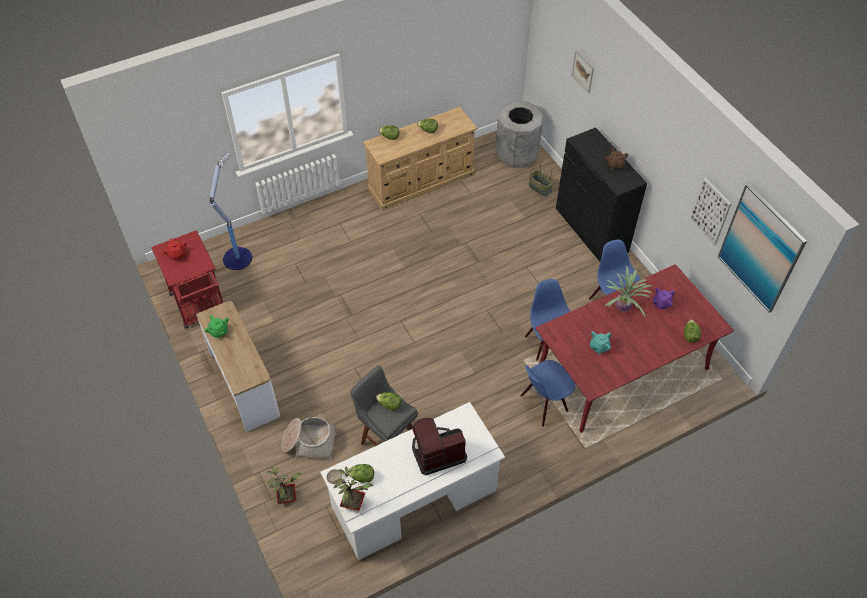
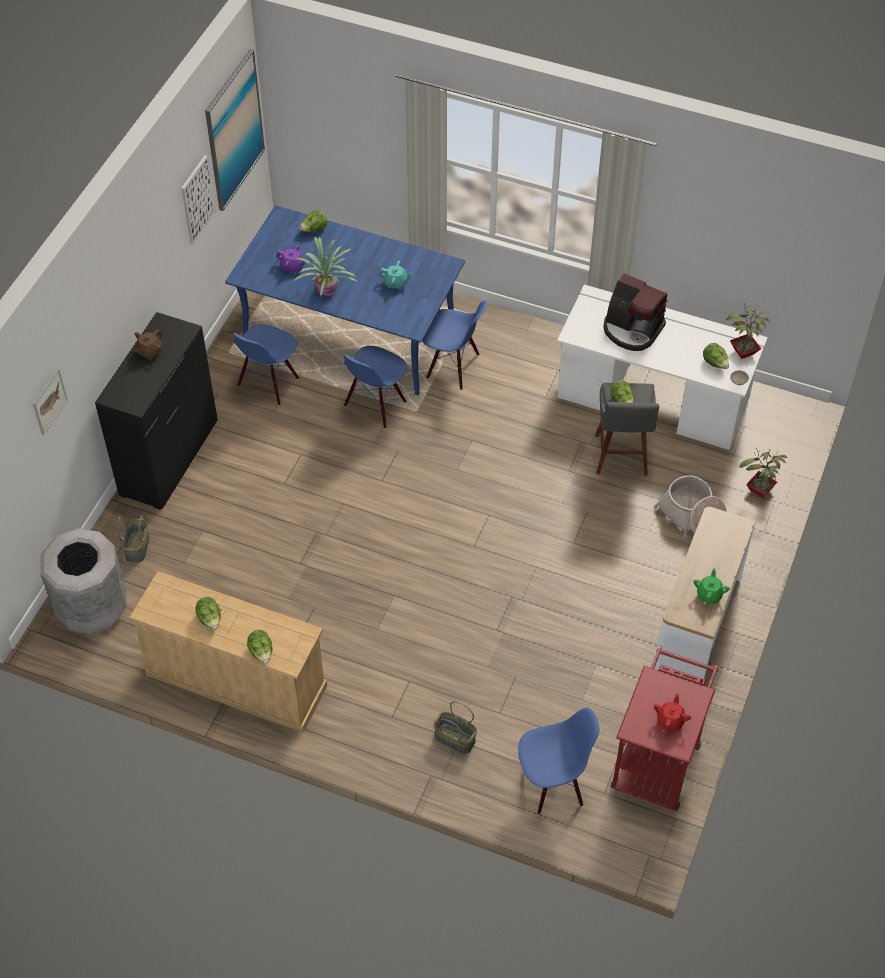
camera: 130 degrees left, 0 degrees up
floor lamp [210,152,252,270] -> blue chair [518,707,599,814]
red dining table [535,264,734,433] -> blue dining table [225,205,465,395]
none -> basket [433,701,477,754]

